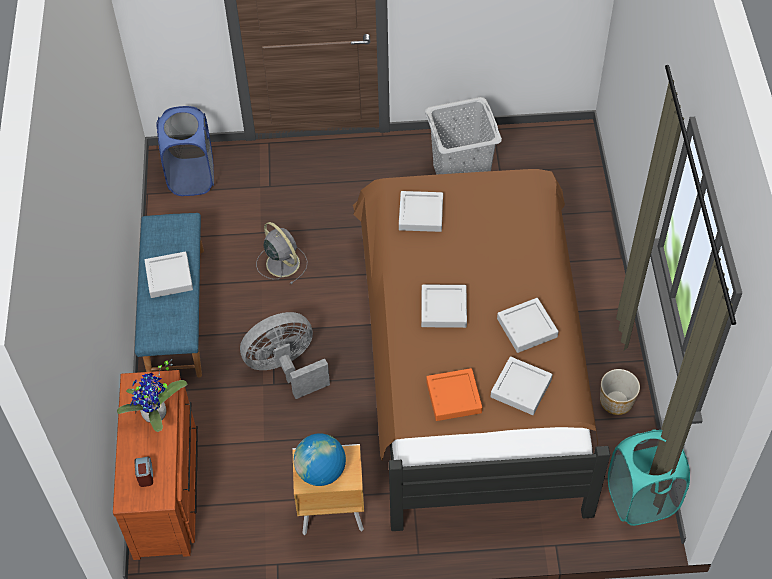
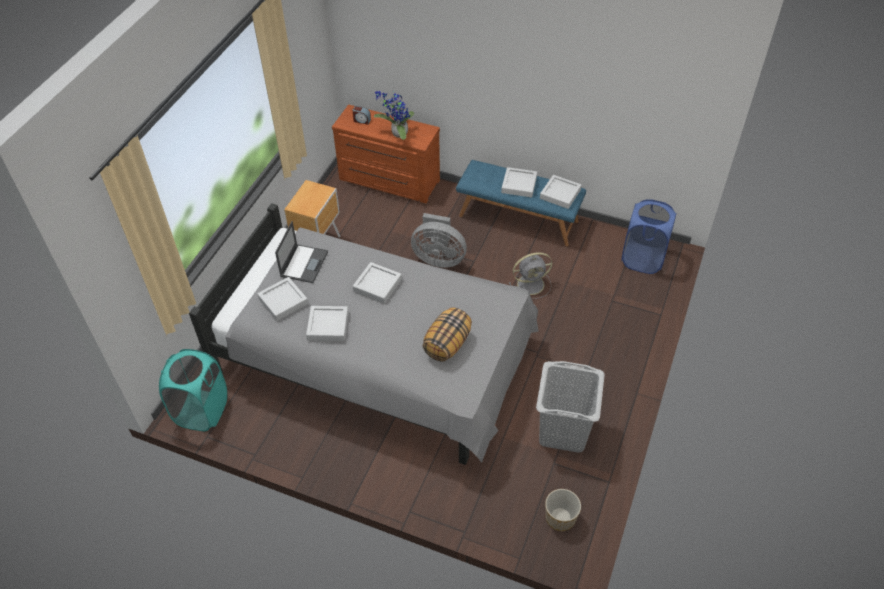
camera: 115 degrees right, 5 degrees down
grey fan [240,312,330,399] -> grey fan turned 105 degrees clockwise [411,213,467,268]
globe [294,433,346,486] -> none
brown bed [353,169,610,531] -> grey bed [189,203,539,465]
grey tray [399,191,443,232] -> grey tray moved to [540,175,582,209]
orange tray [426,368,482,421] -> laptop [275,221,328,283]
planter [600,369,640,415] -> planter moved to [545,489,581,531]
none -> pillow [423,307,472,361]

